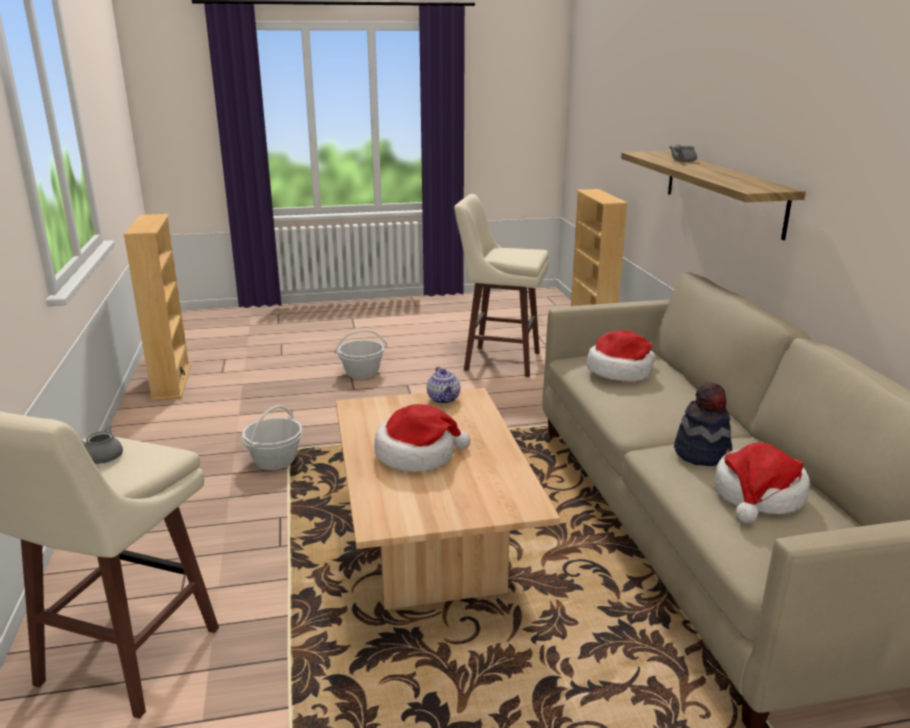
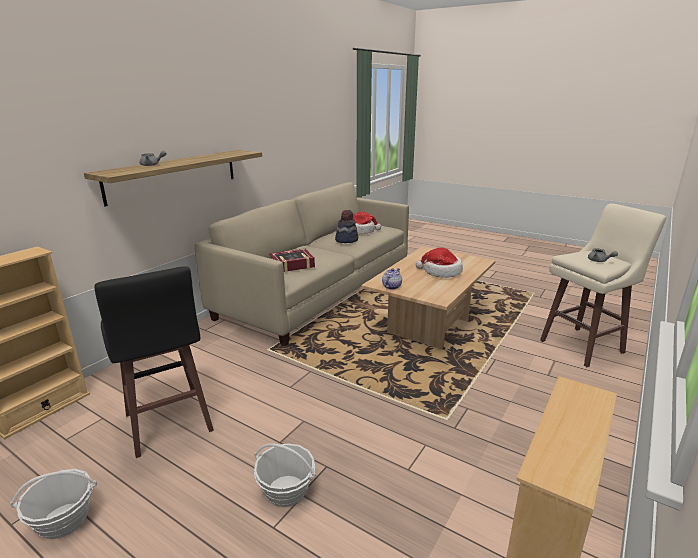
camera: 135 degrees left, 0 degrees up
basket [242,405,302,470] -> basket moved to [10,469,97,539]
beige stool [454,194,549,377] -> black stool [94,266,214,458]
hat [587,330,656,382] -> book [269,249,315,272]

